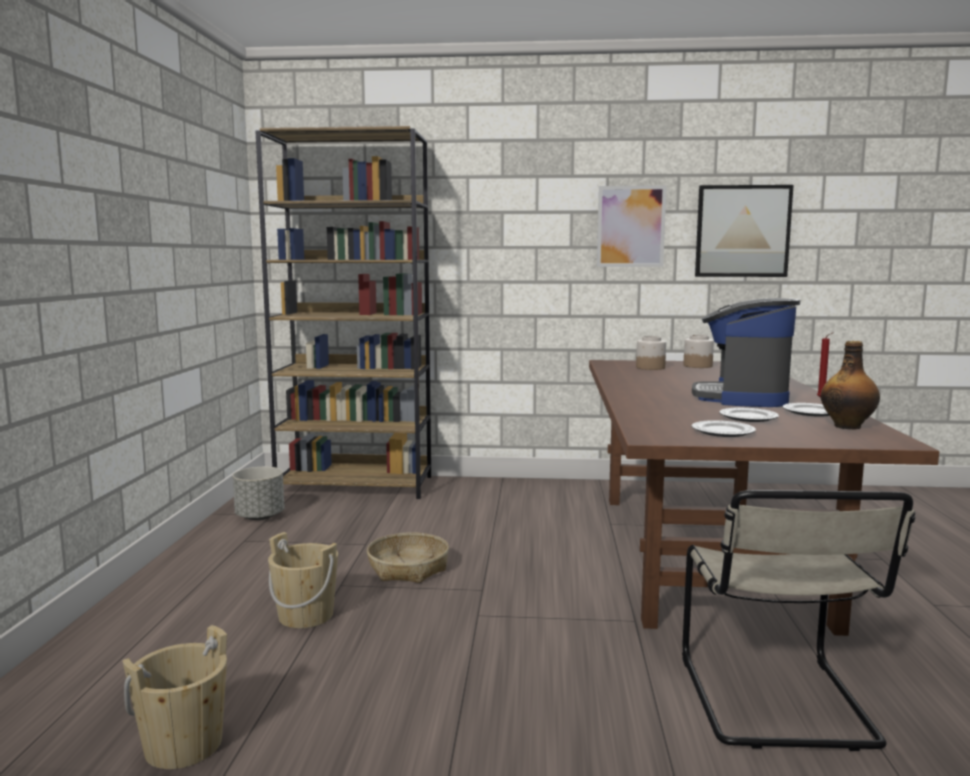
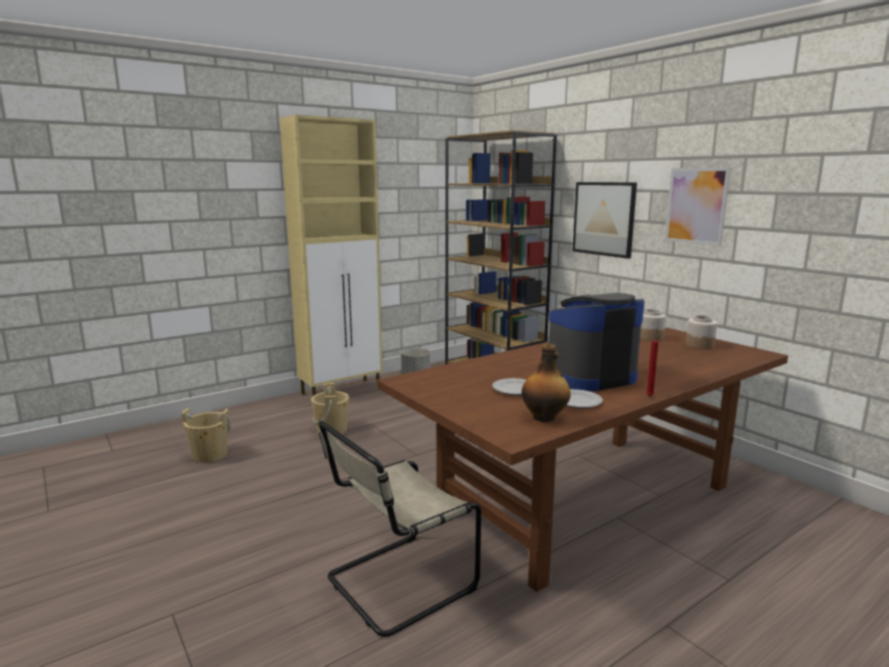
camera: 50 degrees right, 5 degrees up
basket [367,532,449,583] -> none
plate [692,420,756,437] -> none
picture [695,185,794,277] -> picture moved to [572,182,637,259]
none -> beige cabinet [280,115,383,396]

